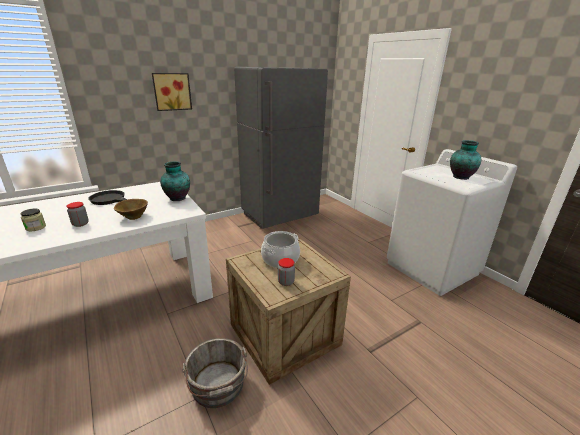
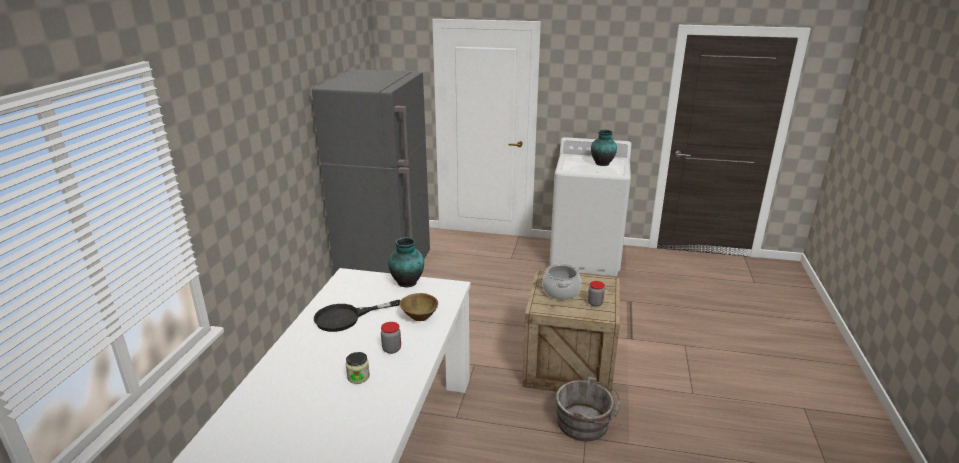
camera: 45 degrees left, 0 degrees up
picture [152,73,192,111] -> none

